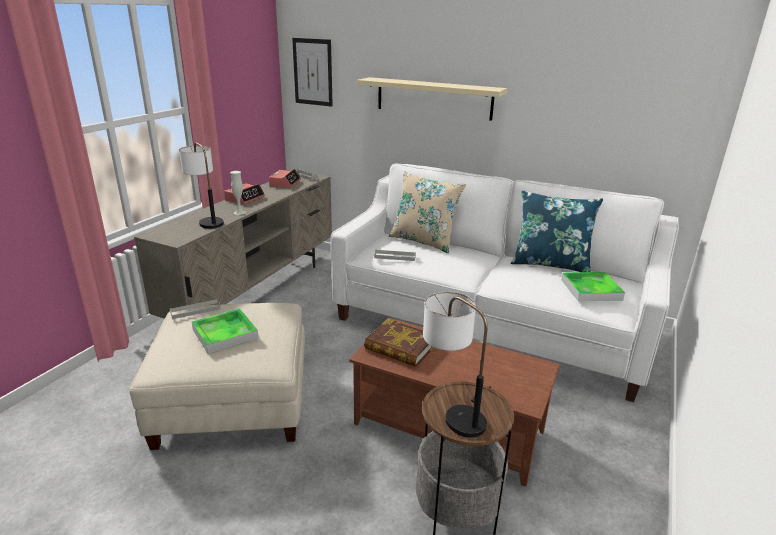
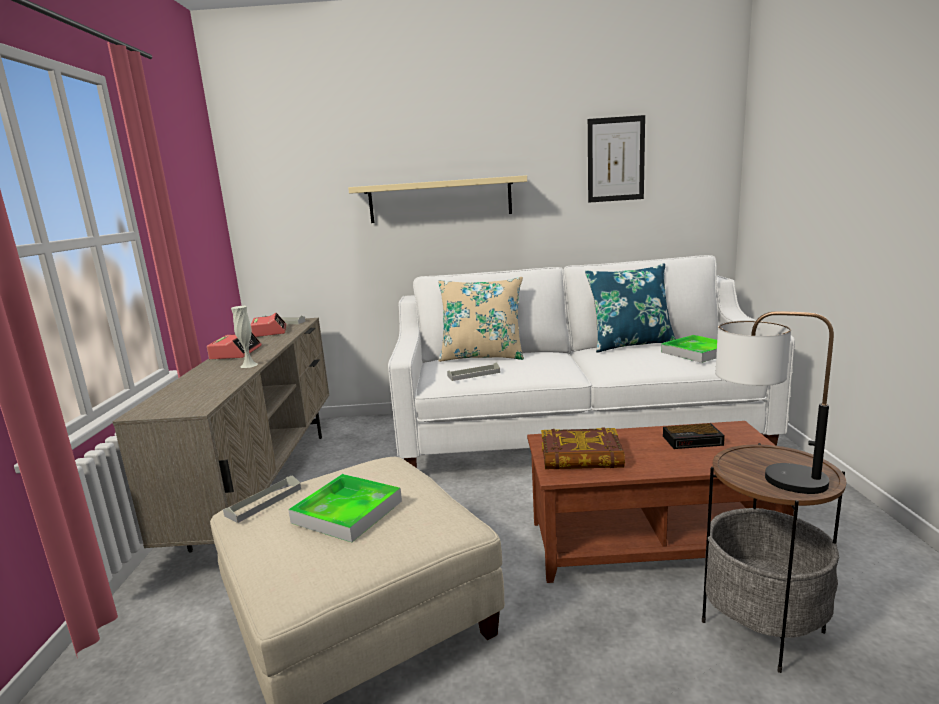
camera: 25 degrees left, 10 degrees down
table lamp [179,142,224,229] -> none
picture [292,38,333,107] -> picture moved to [588,115,645,203]
none -> alarm clock [663,423,725,449]

